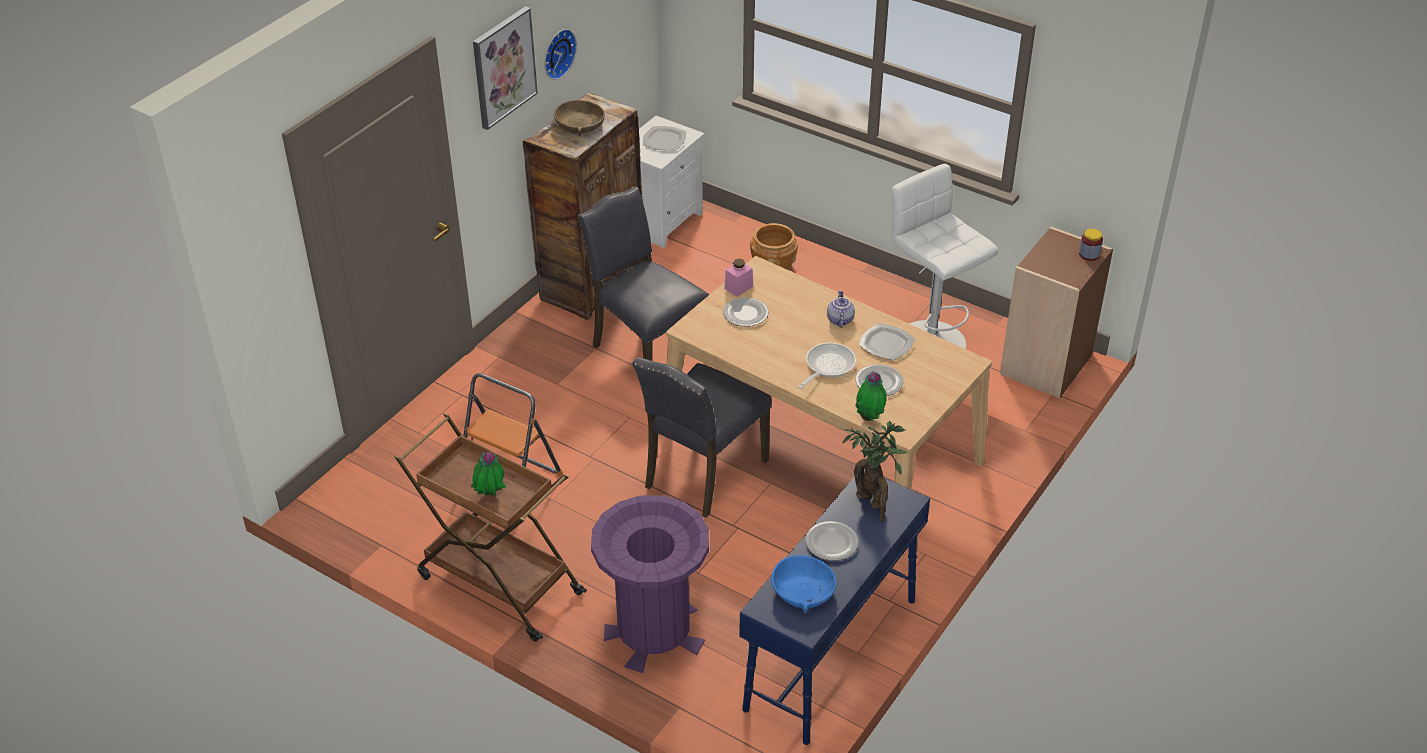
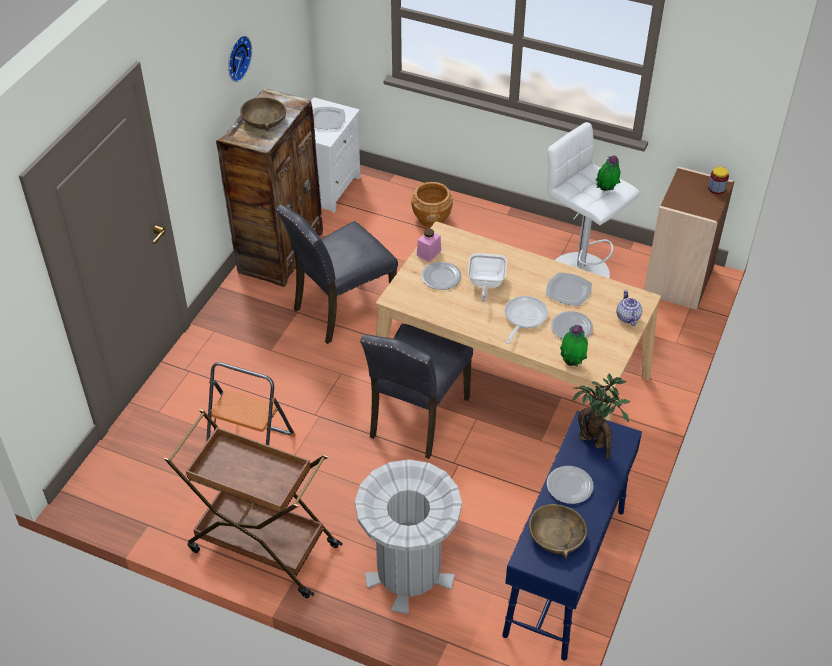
camera: 10 degrees left, 5 degrees up
potted plant [471,452,506,496] -> potted plant moved to [595,155,620,191]
picture [473,6,538,130] -> none
grey chair [577,186,709,361] -> grey chair turned 75 degrees counterclockwise [275,205,398,344]
purple trash can [591,495,709,673] -> grey trash can [355,459,462,614]
blue bowl [771,555,836,613] -> brown bowl [529,504,587,559]
teapot [827,290,855,328] -> teapot moved to [617,290,642,326]
none -> frying pan [468,253,507,301]

